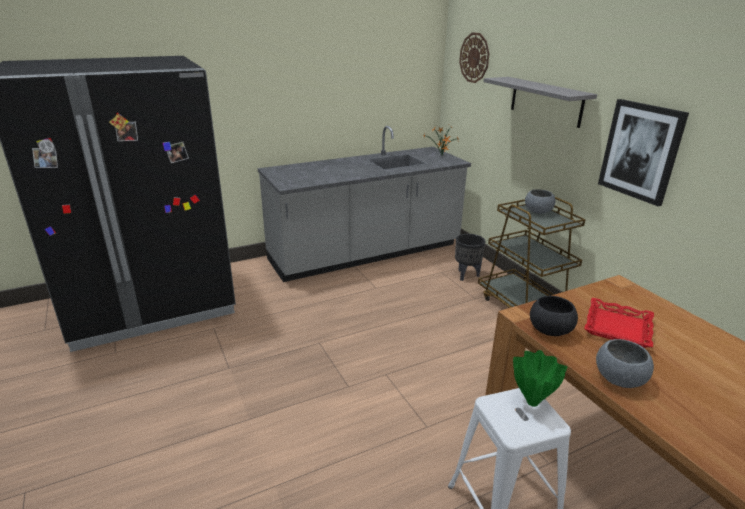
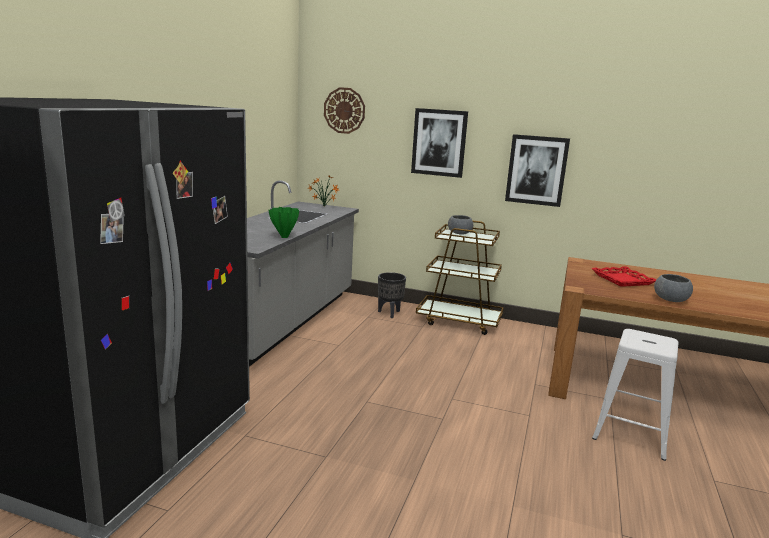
camera: 45 degrees left, 10 degrees down
grey shelf [484,77,597,128] -> picture [411,108,468,178]
green vase [513,350,567,407] -> green vase moved to [269,207,299,238]
black bowl [530,296,578,336] -> none

